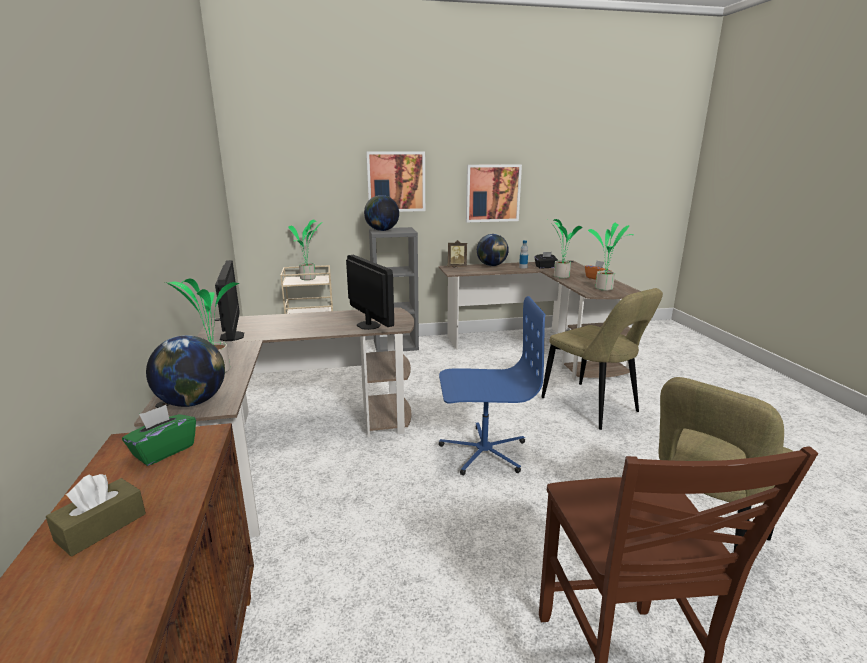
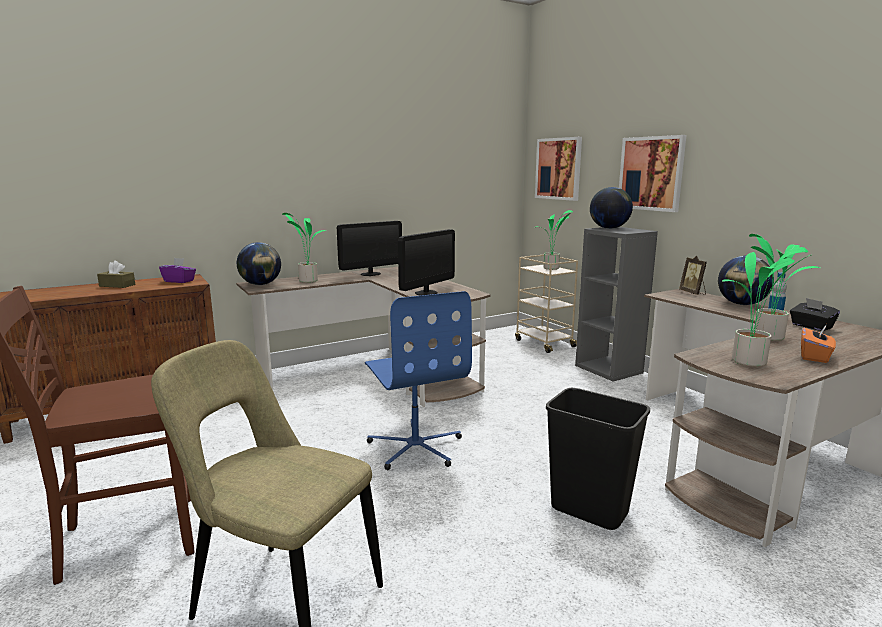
camera: 70 degrees right, 5 degrees down
green tissue box [122,405,196,466] -> purple tissue box [159,258,196,283]
picture [466,164,522,222] -> picture moved to [535,137,582,201]
beige chair [541,288,663,430] -> black trash can [546,388,650,530]

